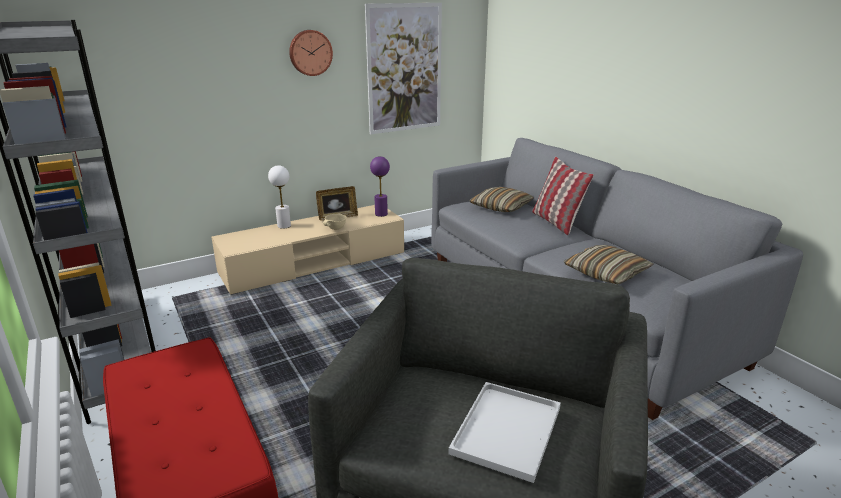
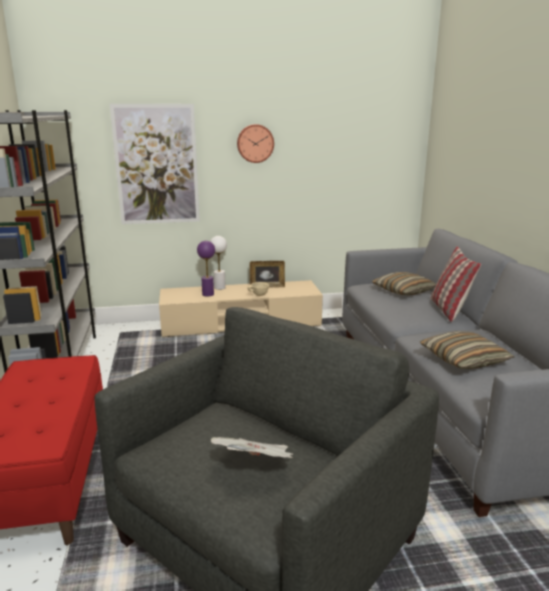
camera: 20 degrees right, 5 degrees down
picture [365,3,442,134] -> picture moved to [110,104,200,224]
purple table lamp [370,156,390,217] -> purple table lamp moved to [197,241,215,297]
white tray [449,382,561,483] -> newspaper [211,437,293,458]

